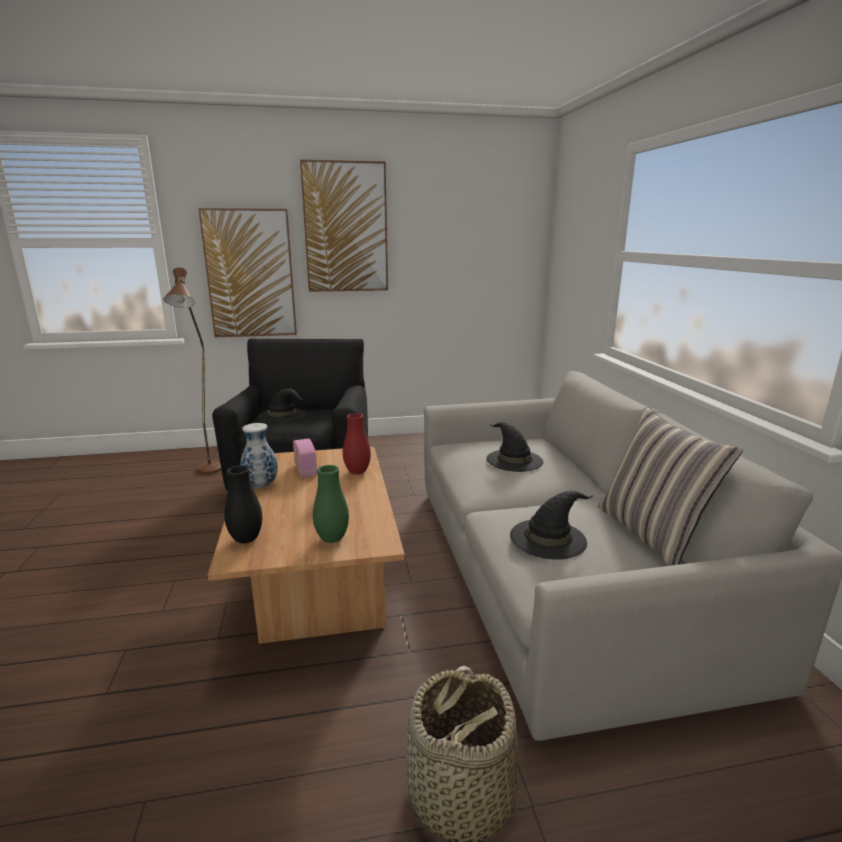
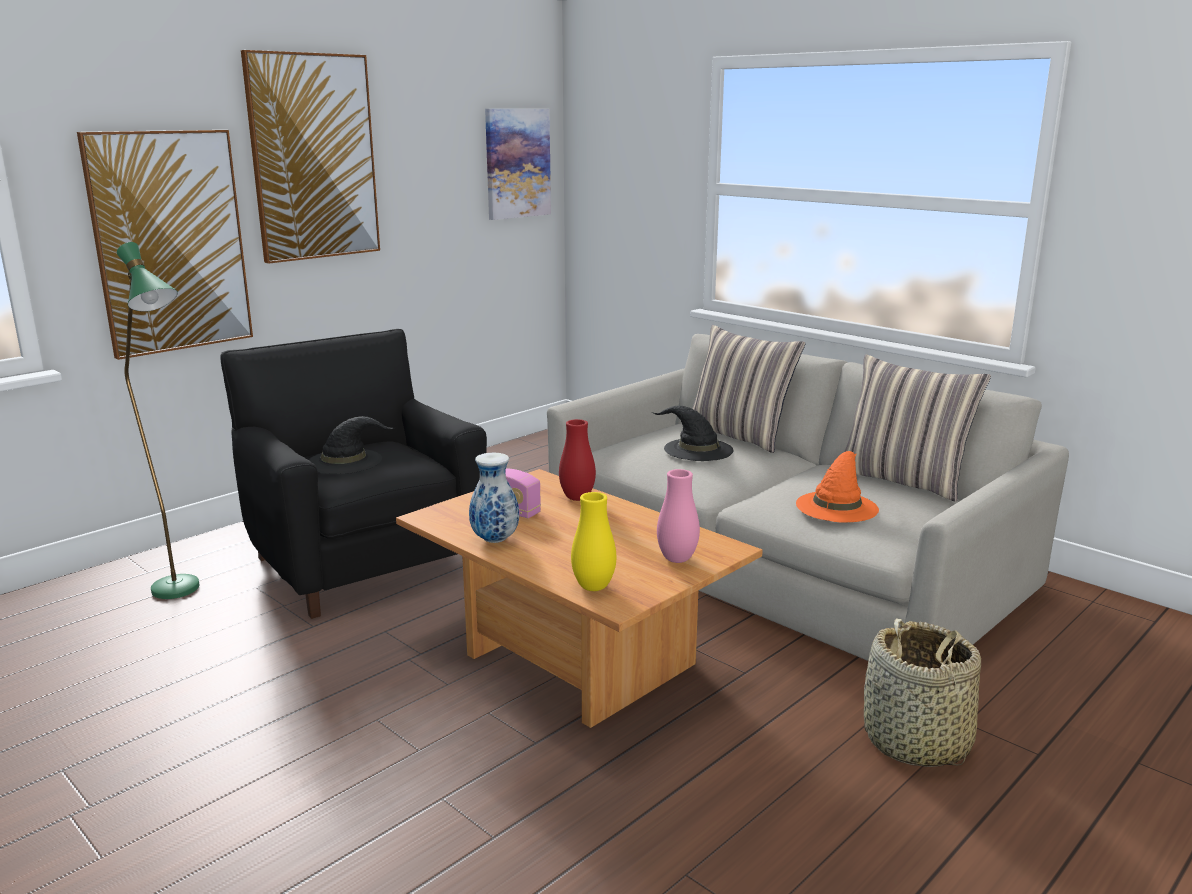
camera: 35 degrees left, 0 degrees up
brown floor lamp [164,267,221,474] -> green floor lamp [117,242,199,599]
black vase [224,465,262,543] -> yellow vase [571,492,616,591]
green vase [313,465,349,543] -> pink vase [657,469,700,563]
black hat [510,491,594,560] -> orange hat [796,451,879,522]
none -> picture [485,109,551,220]
none -> pillow [692,325,806,453]

